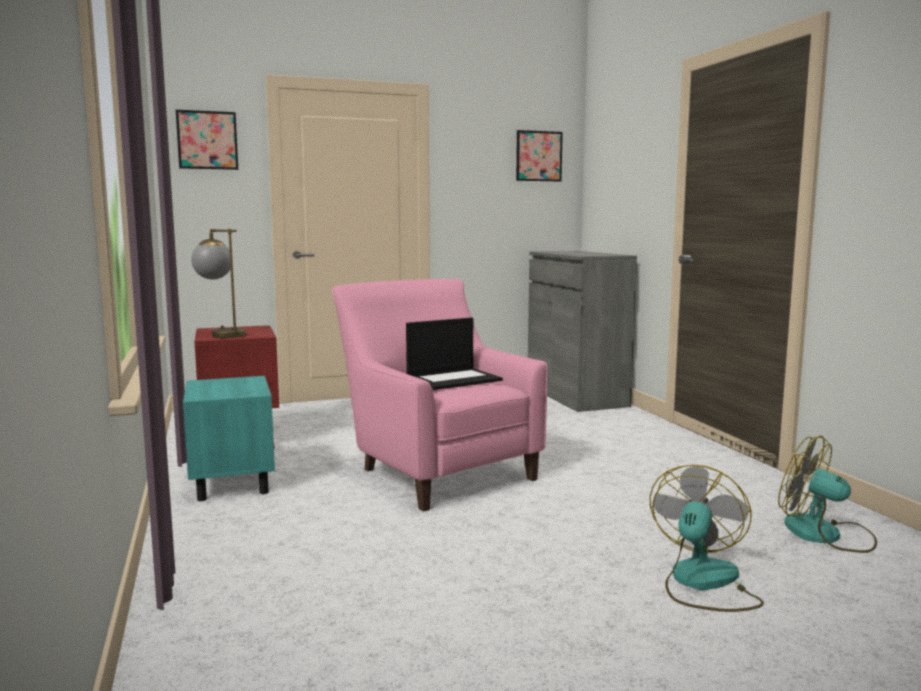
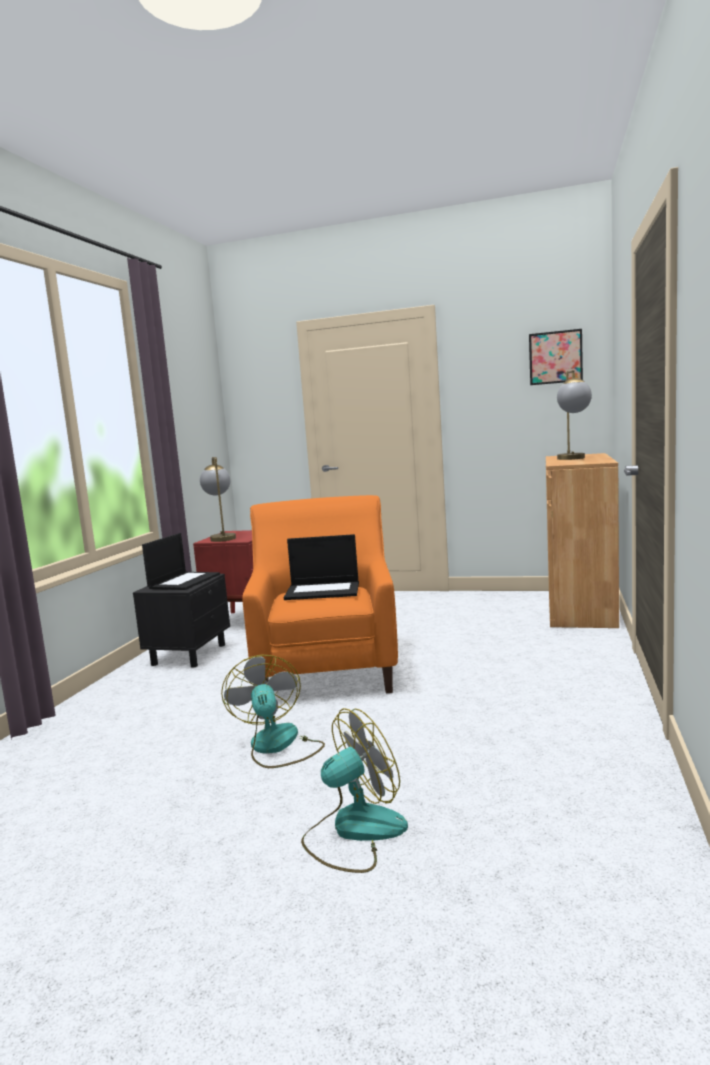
camera: 35 degrees right, 0 degrees up
picture [176,110,238,170] -> none
turquoise nightstand [183,376,275,501] -> black nightstand [133,574,230,668]
pink armchair [332,279,547,512] -> orange armchair [242,495,398,693]
grey cabinet [528,251,637,412] -> brown cabinet [546,453,619,628]
fan [778,436,877,553] -> fan moved to [221,655,325,768]
none -> laptop [142,533,220,590]
none -> table lamp [557,370,592,460]

